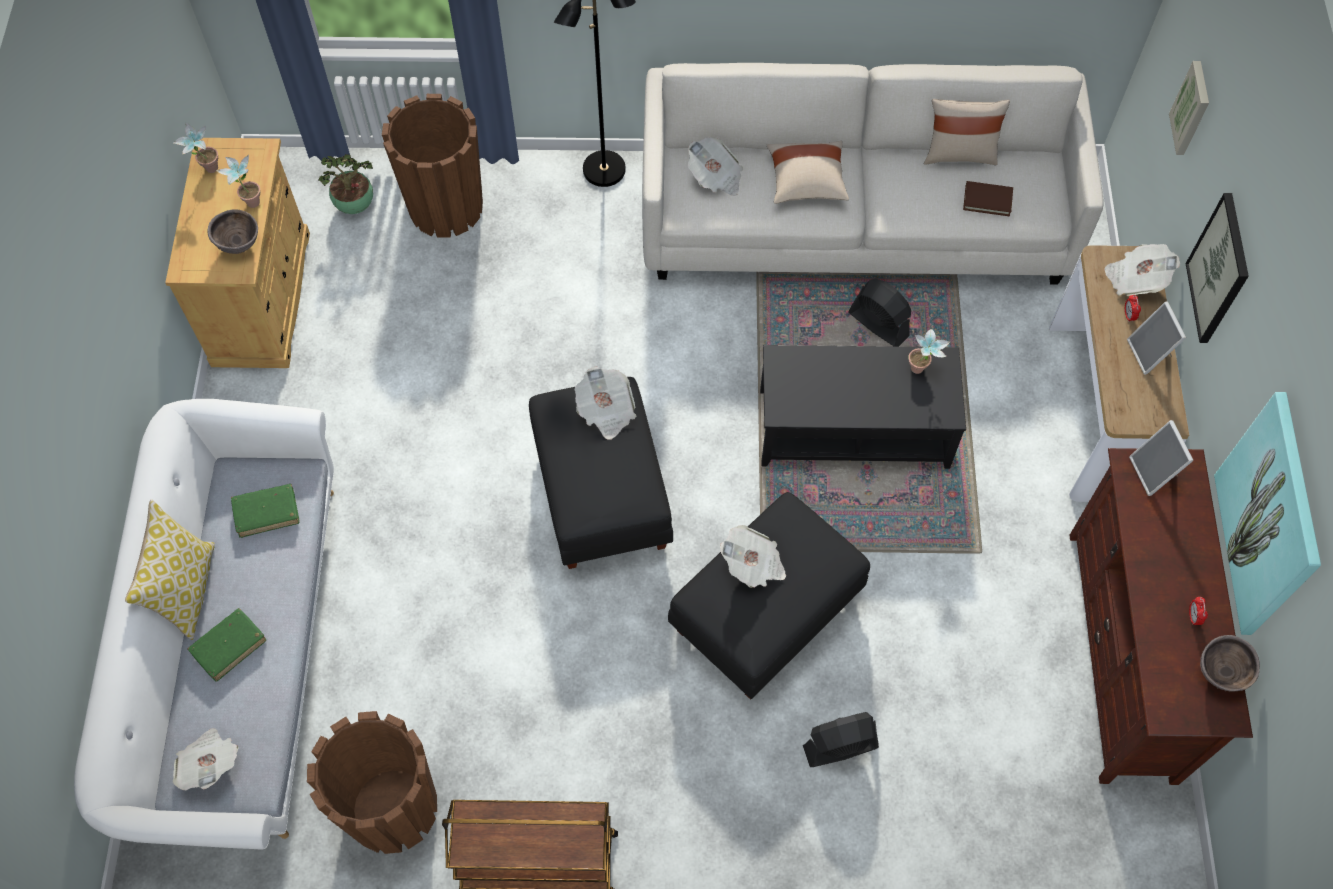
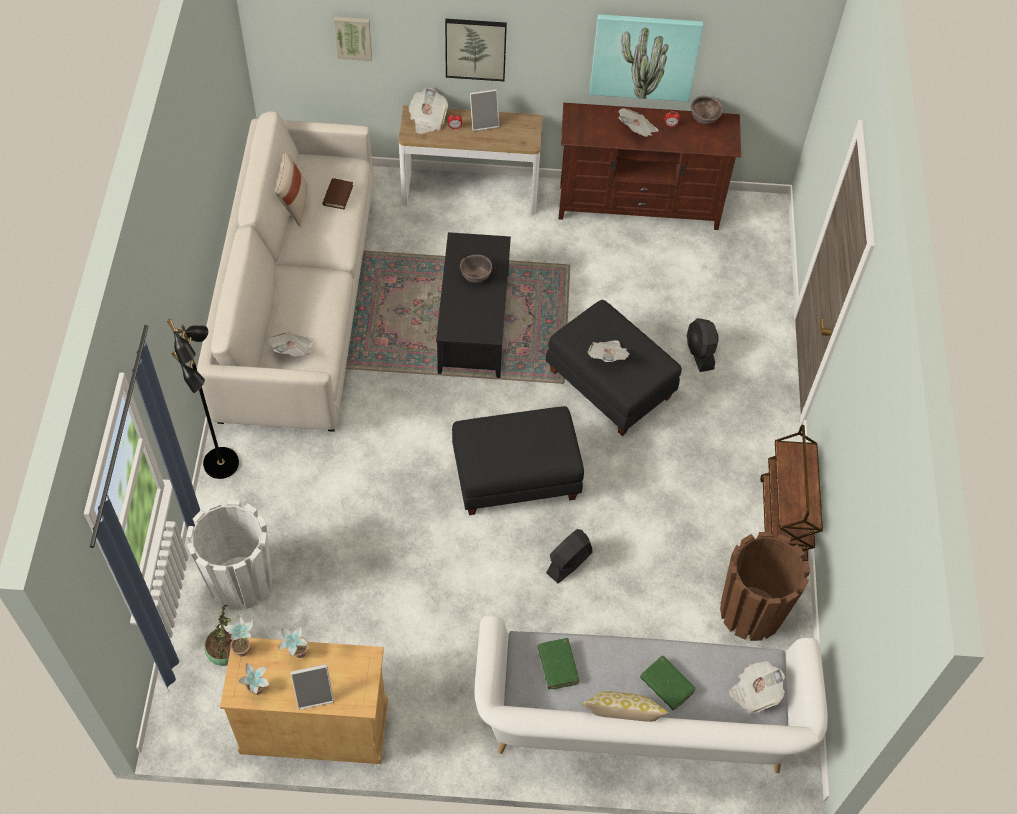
camera: 90 degrees left, 5 degrees down
brown bowl [208,209,258,254] -> brown bowl moved to [460,255,492,283]
brown planter [382,94,483,237] -> white planter [186,500,272,610]
newspaper [575,366,637,440] -> newspaper moved to [619,108,659,137]
beige pillow [767,141,849,204] -> none
black fan [848,279,911,347] -> black fan moved to [546,529,592,584]
potted plant [909,329,950,374] -> potted plant moved to [224,615,253,657]
picture frame [1129,420,1193,496] -> picture frame moved to [290,664,334,710]

